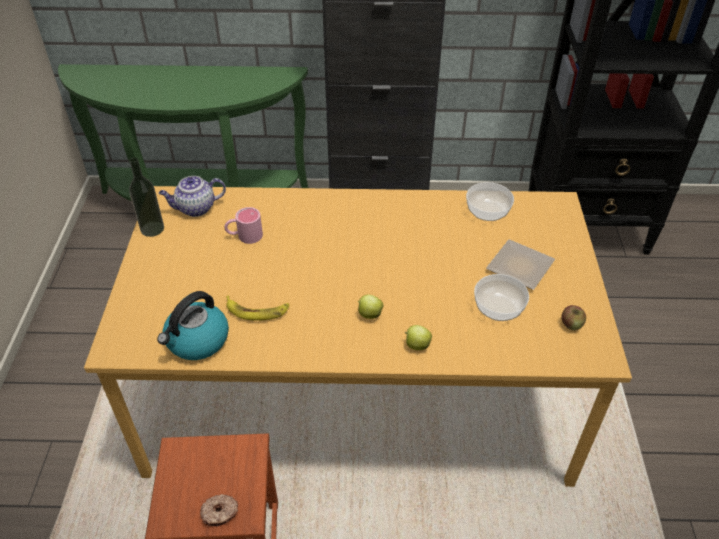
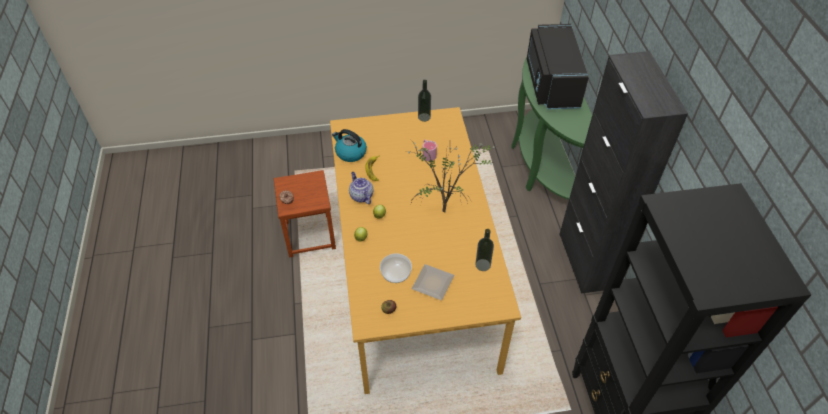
camera: 80 degrees right, 5 degrees up
teapot [159,176,226,217] -> teapot moved to [349,172,373,204]
bowl [466,182,514,221] -> bottle [475,229,494,271]
none -> potted plant [407,136,495,213]
none -> black microwave [527,24,589,109]

